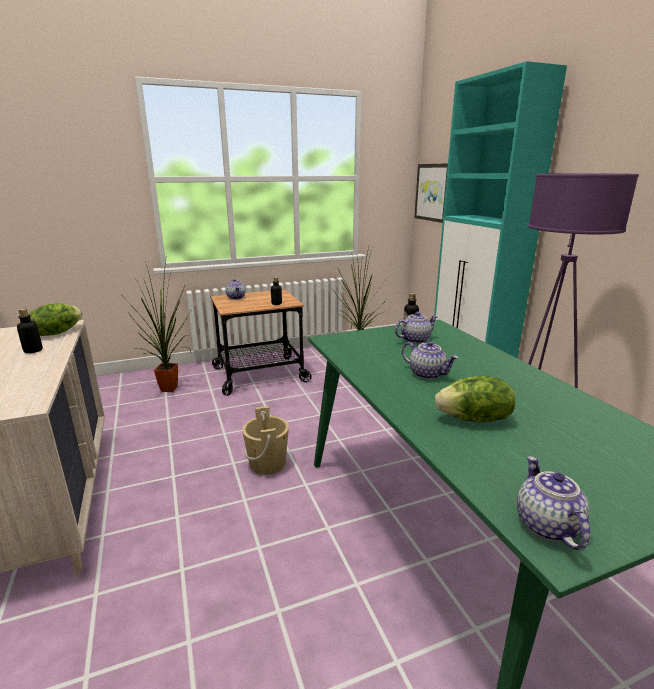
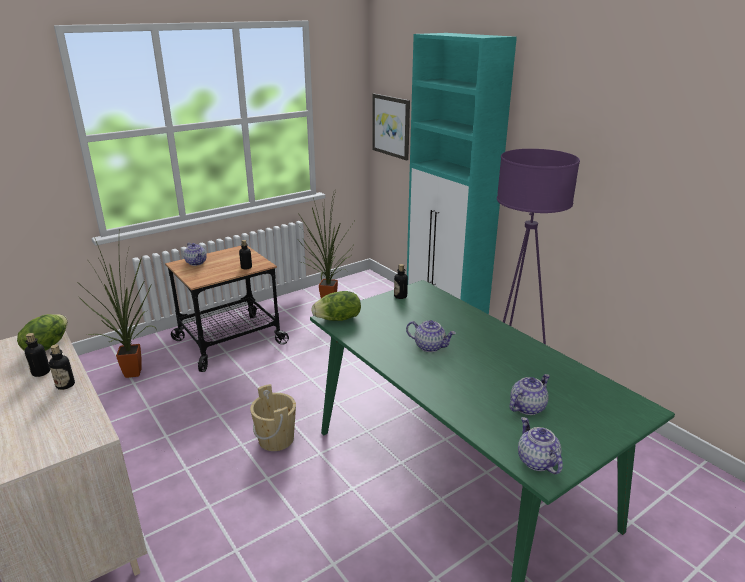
camera: 15 degrees left, 5 degrees up
teapot [395,312,438,344] -> teapot moved to [510,374,550,415]
lettuce [435,376,515,423] -> lettuce moved to [311,291,361,321]
none -> bottle [49,344,75,390]

